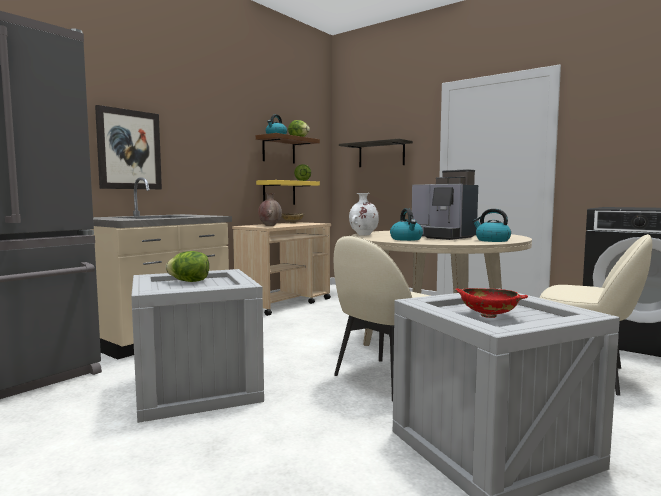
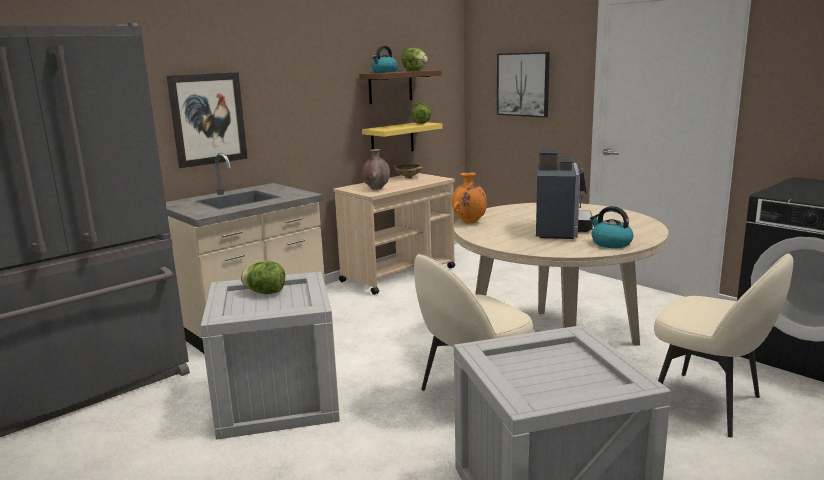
camera: 10 degrees right, 10 degrees up
shelf [339,139,413,167] -> picture [497,52,550,118]
white vase [349,193,379,236] -> orange vase [452,172,487,224]
kettle [390,208,423,241] -> none
coffee machine [412,169,478,240] -> coffee machine turned 135 degrees counterclockwise [536,147,593,239]
red bowl [455,288,528,318] -> none

